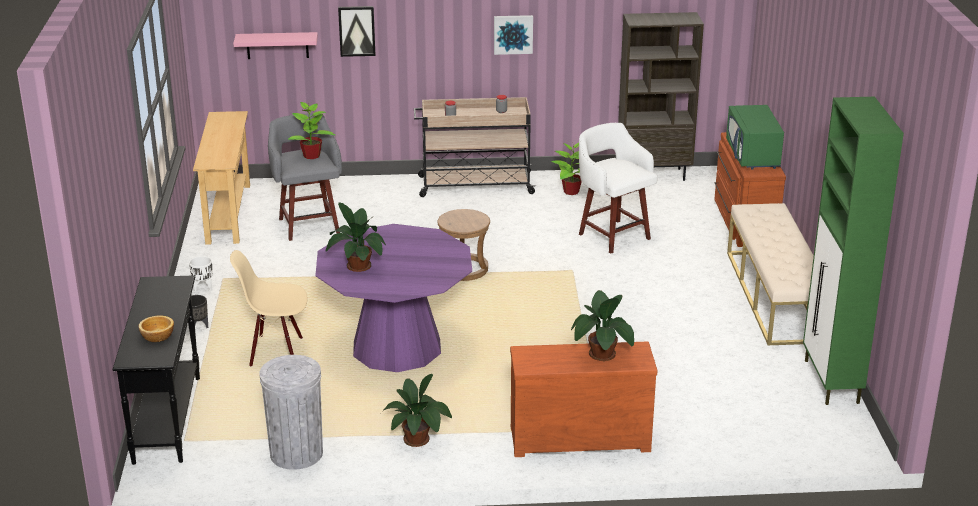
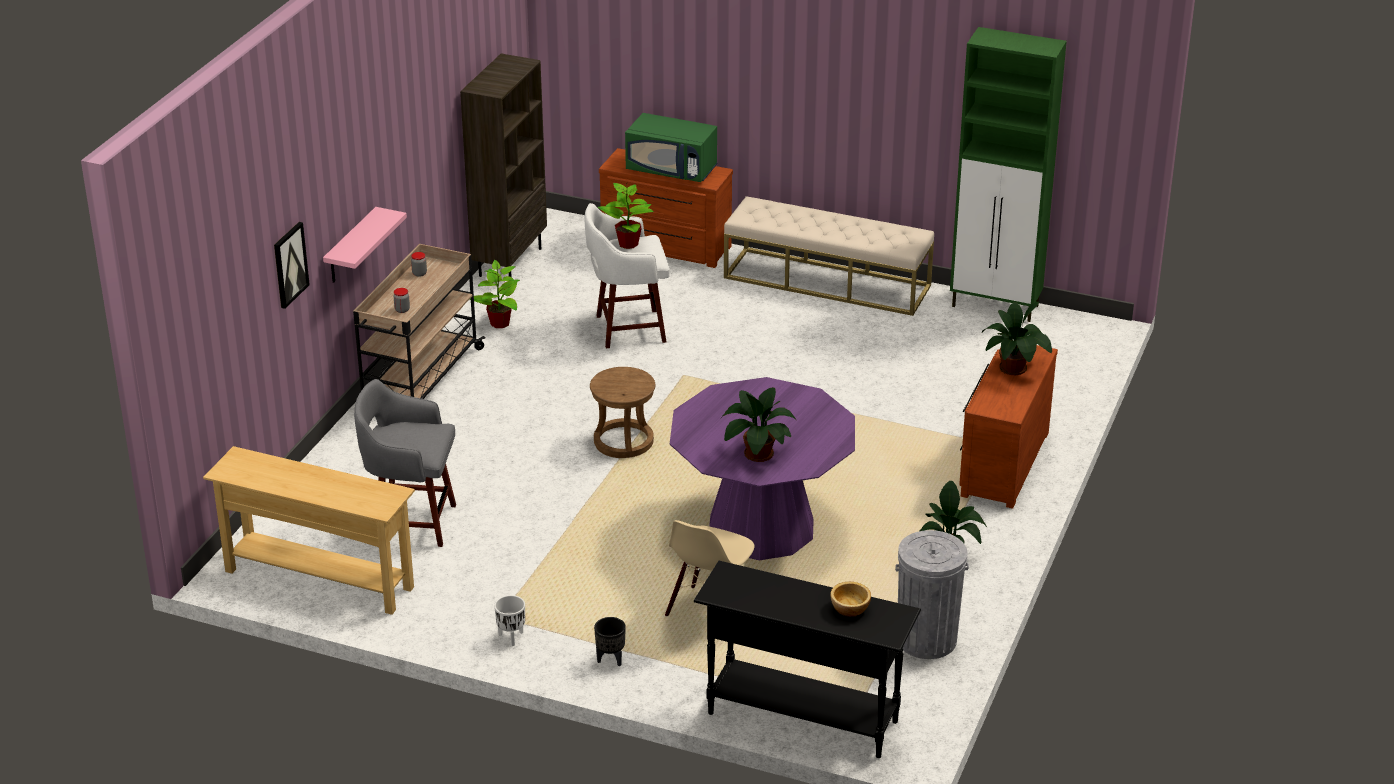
camera: 65 degrees left, 5 degrees up
pink shelf [233,32,318,59] -> pink shelf moved to [323,207,407,283]
potted plant [288,102,335,159] -> potted plant moved to [598,183,654,249]
picture [494,15,533,55] -> none

